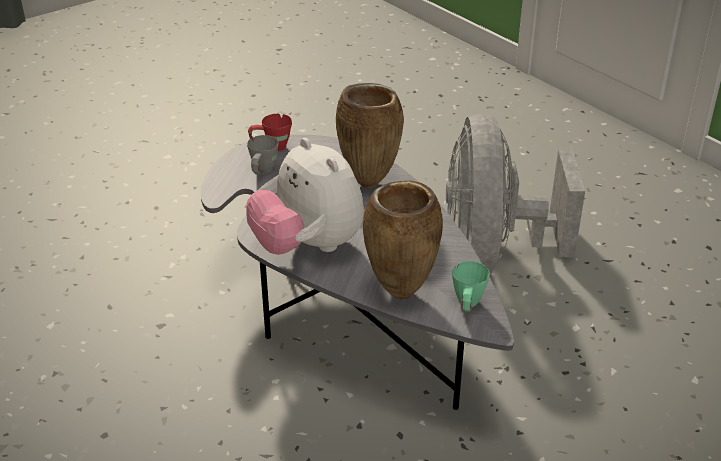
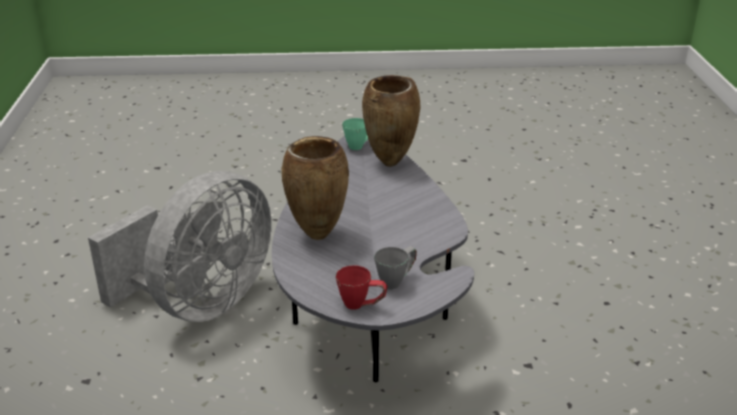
camera: 145 degrees left, 5 degrees down
plush toy [246,138,364,255] -> none

